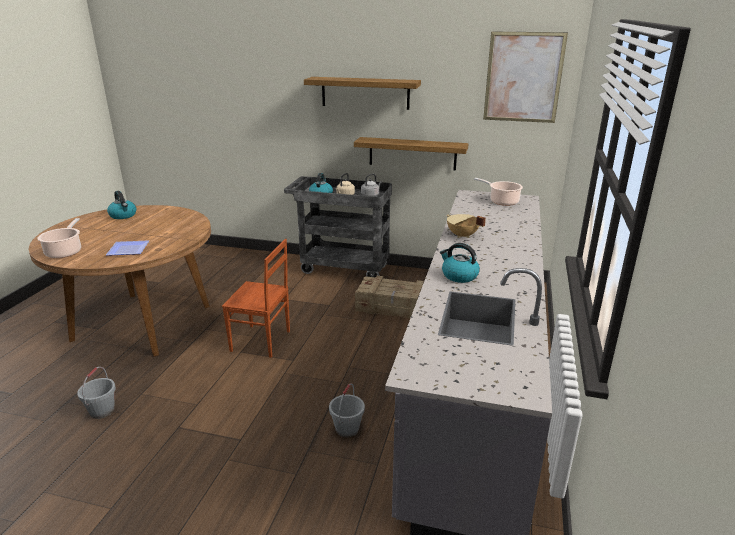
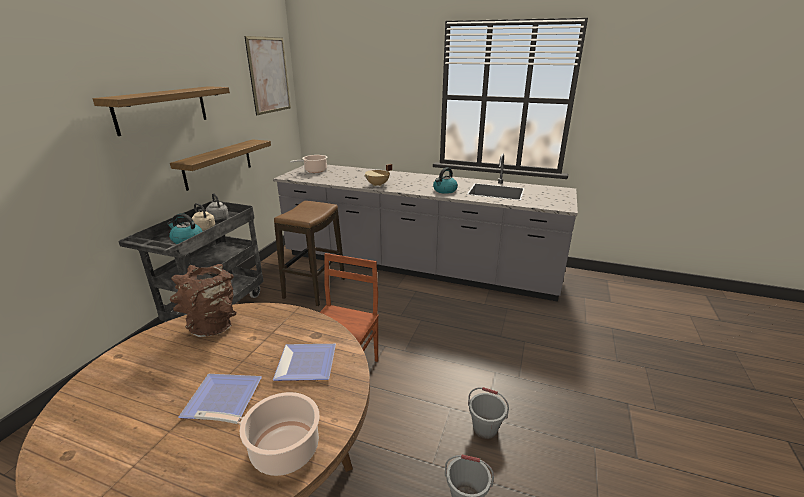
camera: 85 degrees left, 0 degrees up
kettle [107,191,136,219] -> none
grey bucket [329,383,365,438] -> grey bucket moved to [468,387,509,439]
crate [355,276,424,319] -> stool [274,201,345,306]
none -> brown vase [169,264,236,337]
none -> plate [178,374,262,420]

